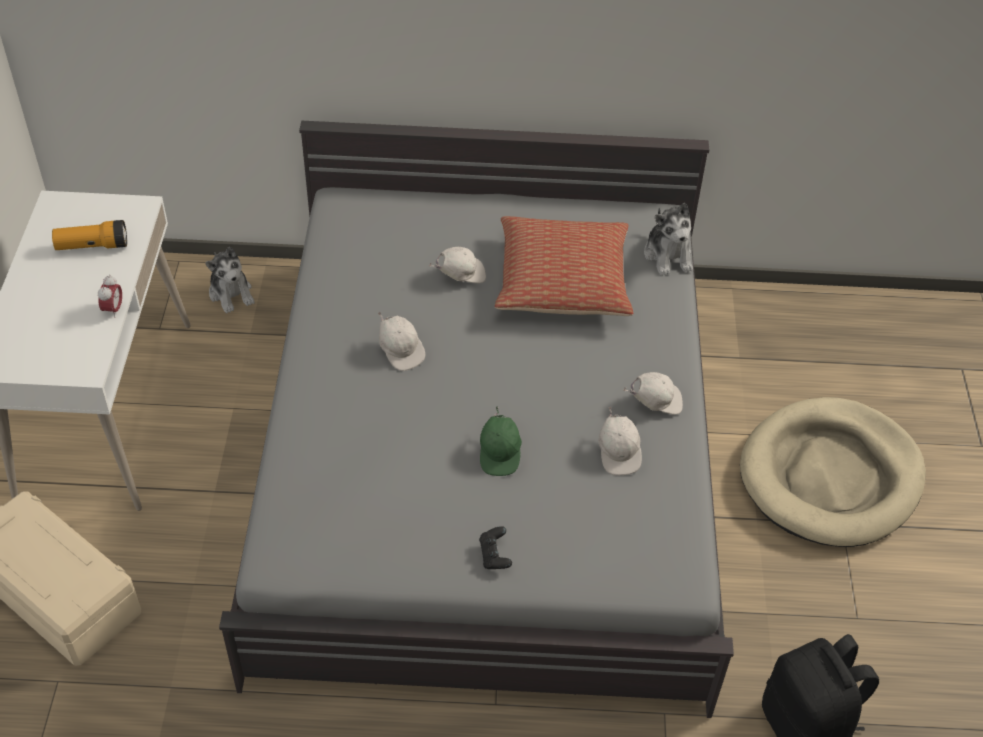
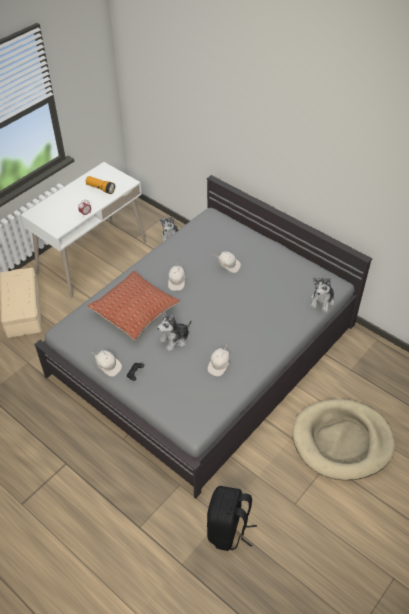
camera: 40 degrees right, 0 degrees up
green cap [480,406,522,476] -> plush toy [157,311,192,351]
pillow [495,216,633,316] -> pillow moved to [87,271,180,340]
white cap [623,372,683,415] -> white cap moved to [91,350,122,377]

